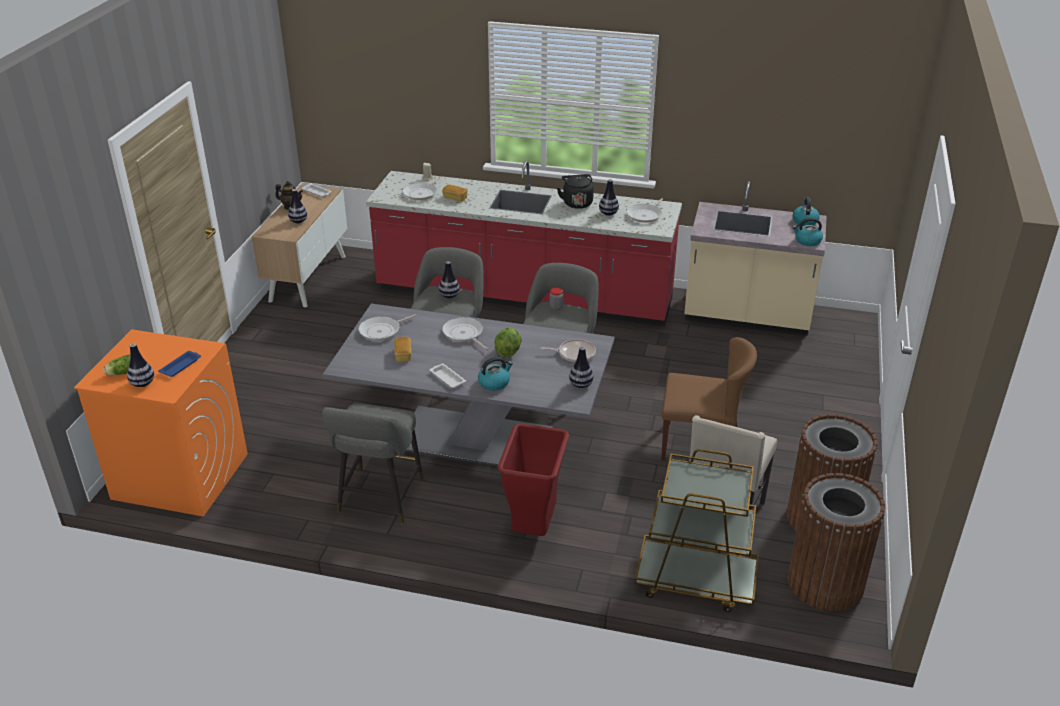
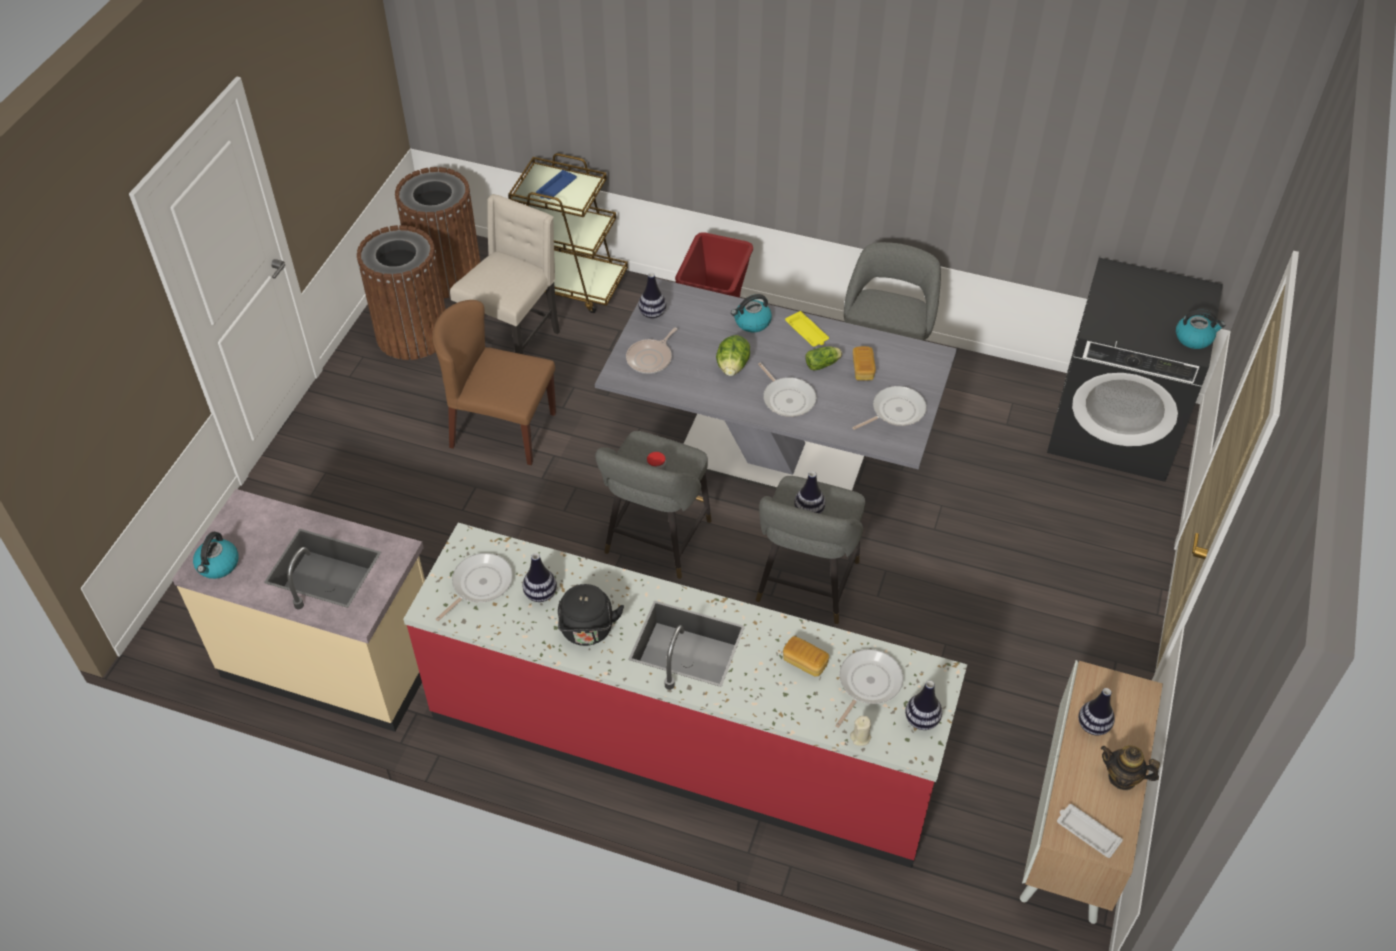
camera: 175 degrees left, 15 degrees up
orange washing machine [74,329,248,517] -> black washing machine [1047,258,1223,482]
lettuce [103,355,130,375] -> lettuce moved to [805,346,842,370]
vase [127,343,154,387] -> vase moved to [905,681,942,730]
blue tray [158,351,201,377] -> blue tray moved to [536,170,577,200]
white tray [430,363,466,388] -> yellow tray [785,311,829,347]
frying pan [540,339,596,362] -> frying pan turned 60 degrees counterclockwise [626,328,677,374]
kettle [792,218,823,246] -> kettle moved to [1176,310,1225,349]

